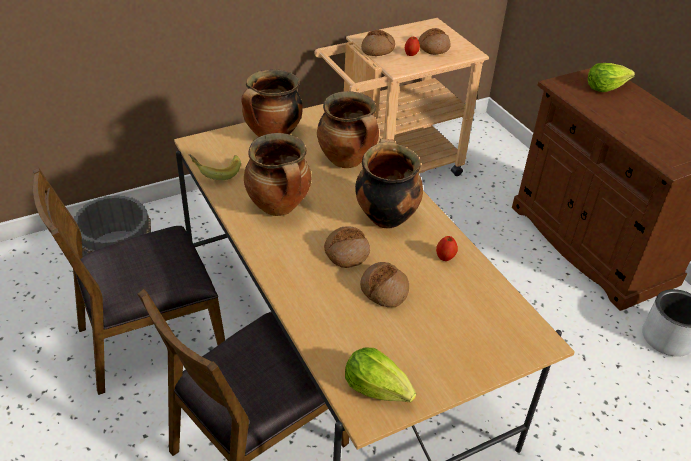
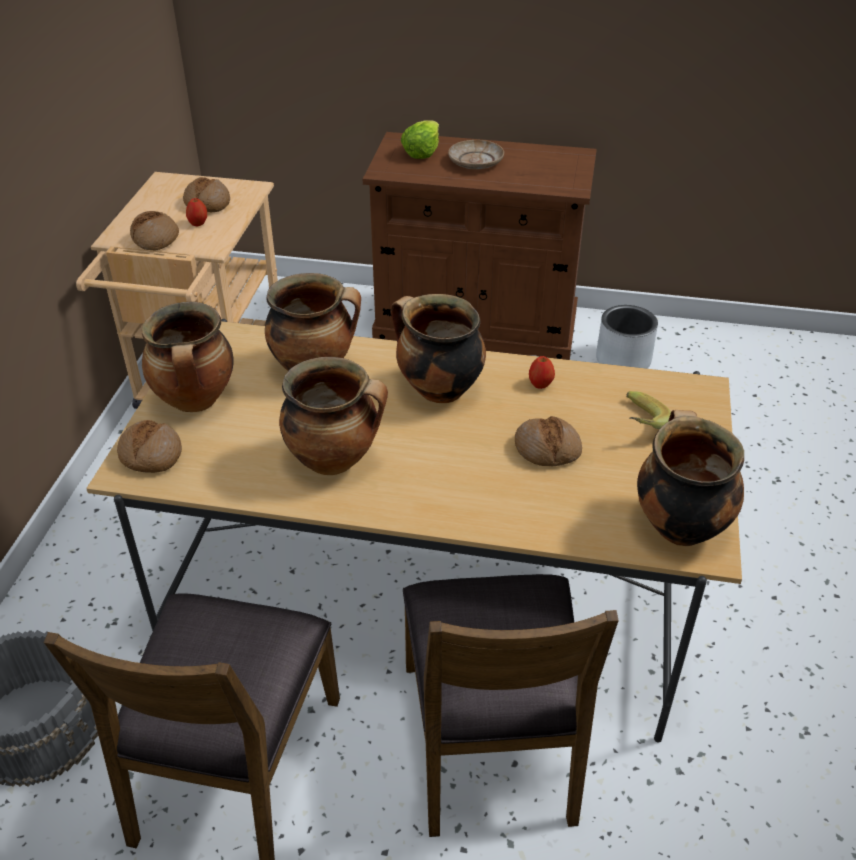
camera: 50 degrees left, 0 degrees up
banana [188,154,241,180] -> banana moved to [627,391,671,429]
bread [324,226,370,268] -> bread moved to [117,420,182,473]
lettuce [345,348,416,402] -> cooking pot [637,410,744,546]
none -> beige plate [448,140,504,169]

